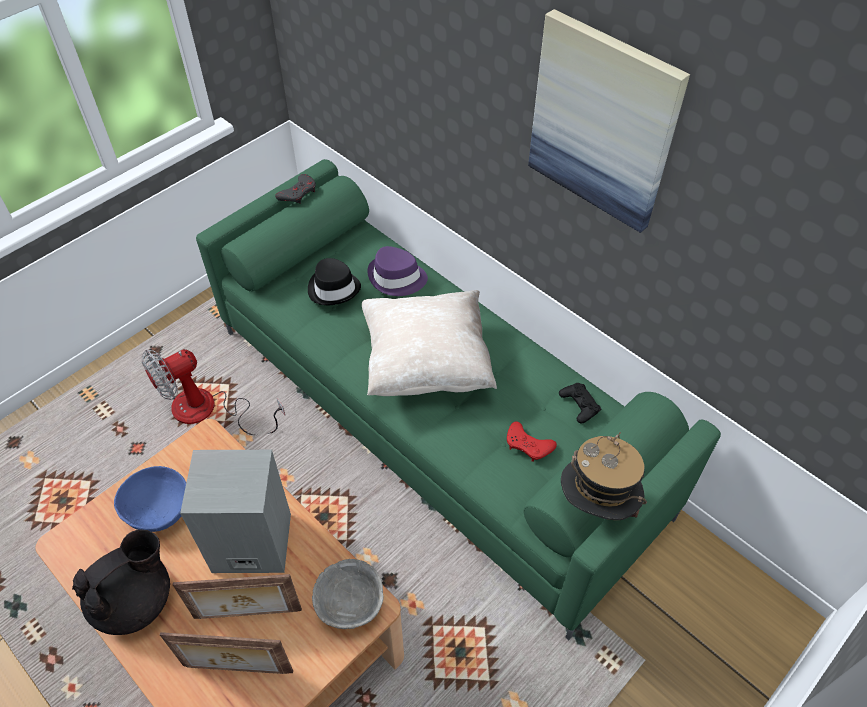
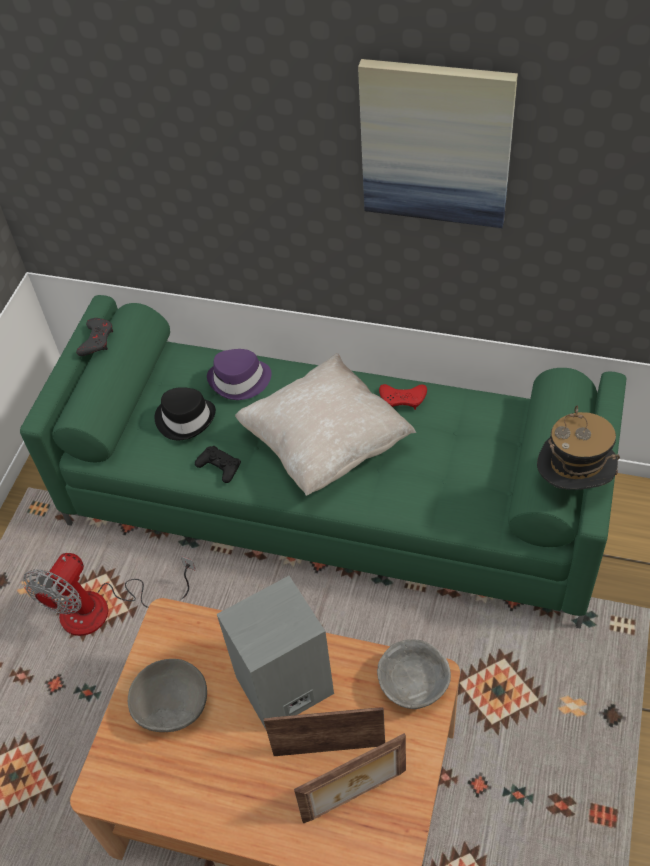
camera: 25 degrees left, 0 degrees up
black teapot [72,530,170,635] -> none
blue bowl [114,466,186,532] -> grey bowl [128,659,207,732]
picture frame [173,574,302,619] -> picture frame turned 150 degrees counterclockwise [264,707,385,756]
red game controller [507,421,557,462] -> red game controller moved to [379,384,427,410]
black game controller [559,383,601,423] -> black game controller moved to [195,446,241,483]

